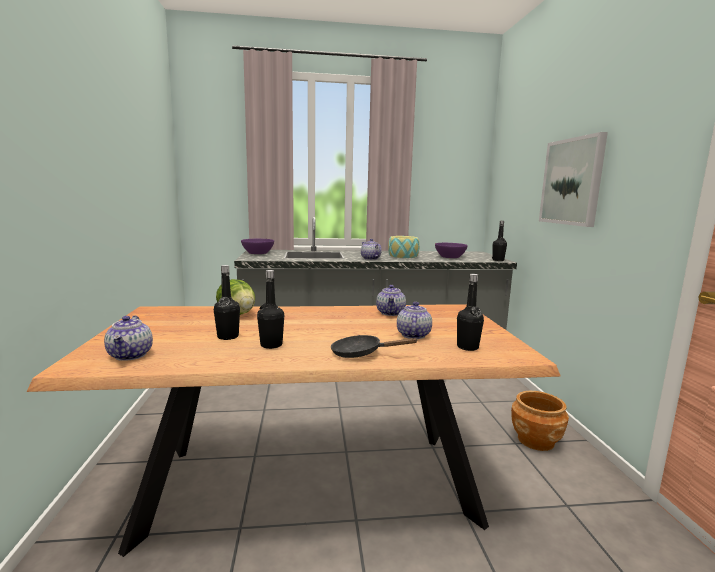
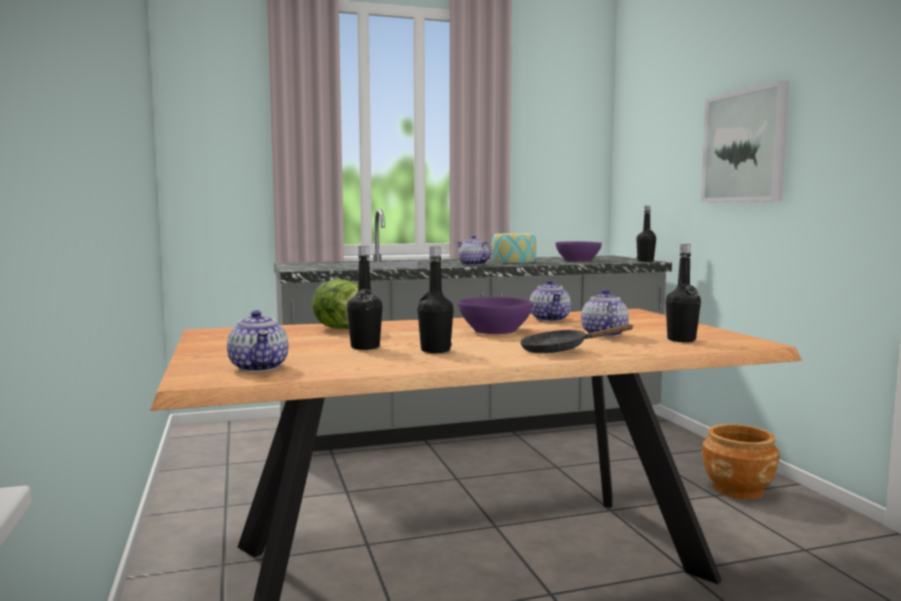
camera: 10 degrees left, 5 degrees down
purple bowl [241,239,274,254] -> purple bowl moved to [458,297,533,334]

